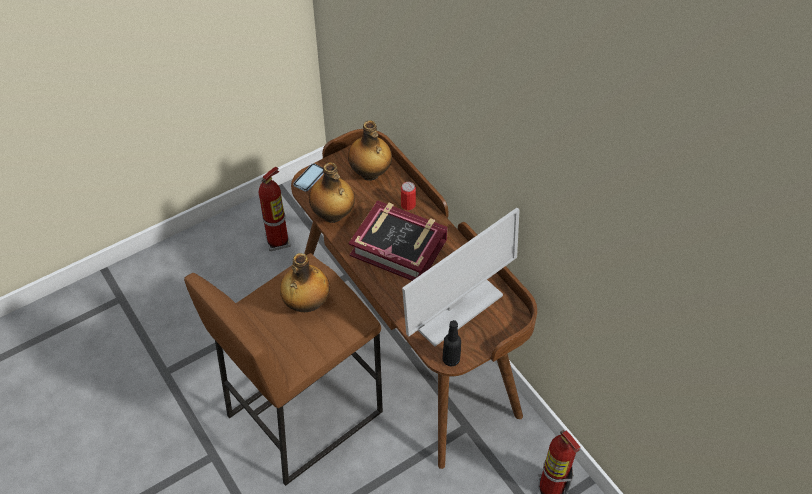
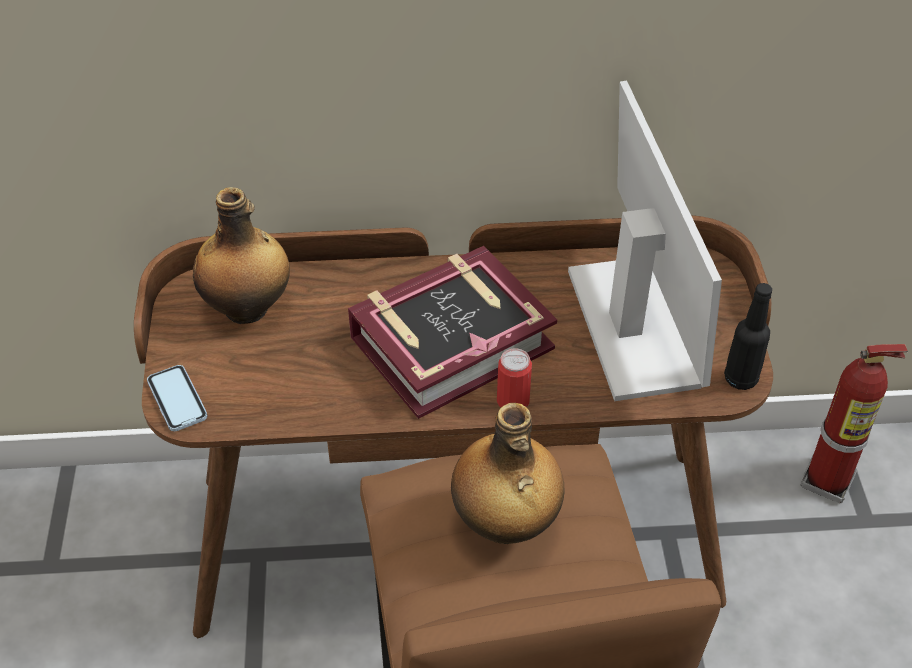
camera: 60 degrees left, 5 degrees down
fire extinguisher [259,166,291,251] -> none
bottle [309,162,355,223] -> none
can [401,182,416,210] -> can moved to [497,348,532,407]

